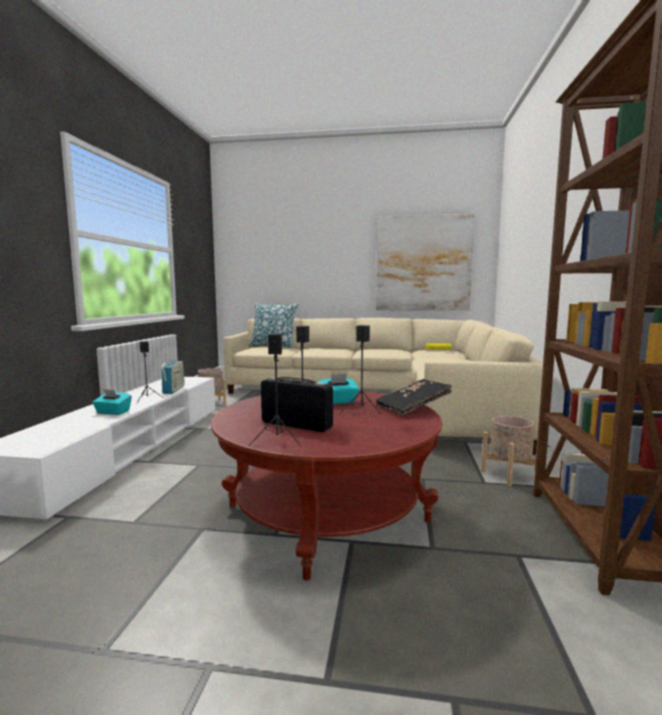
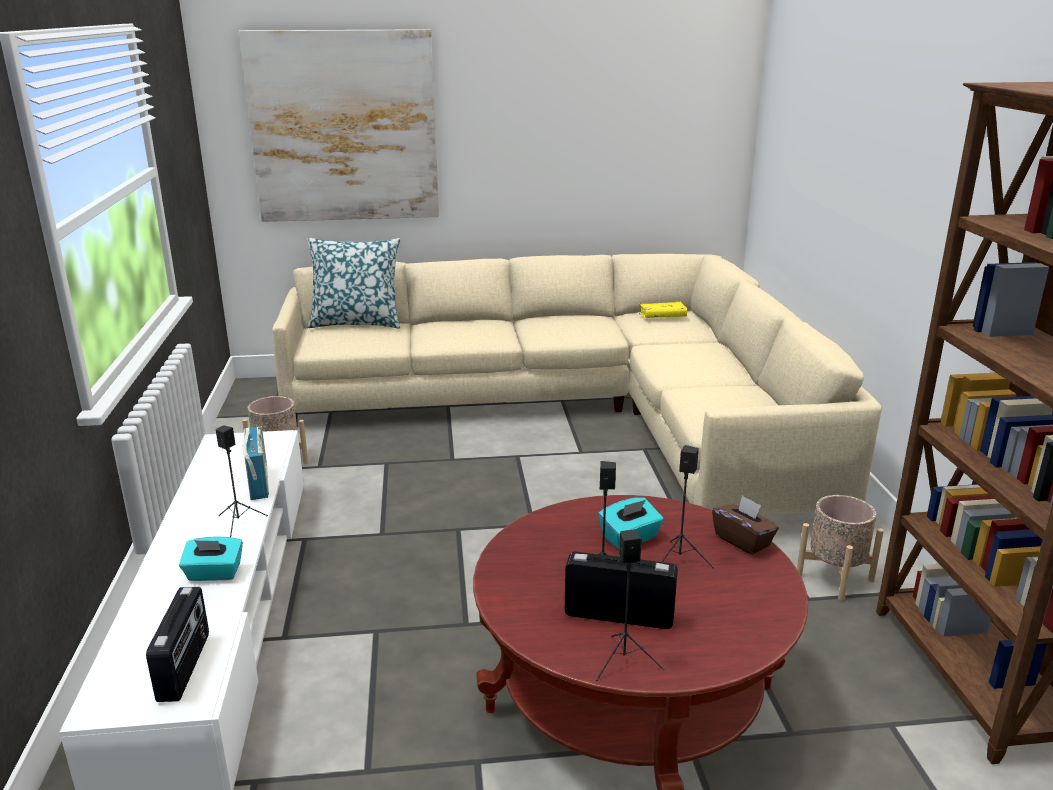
camera: 15 degrees left, 15 degrees up
picture [376,214,474,311] -> picture moved to [239,29,439,222]
black book [376,379,452,415] -> brown tissue box [712,495,779,555]
none -> radio [146,587,209,702]

